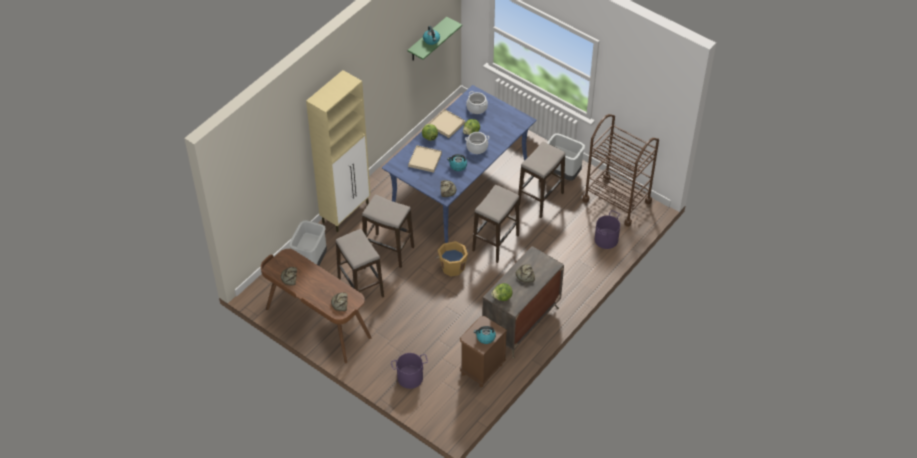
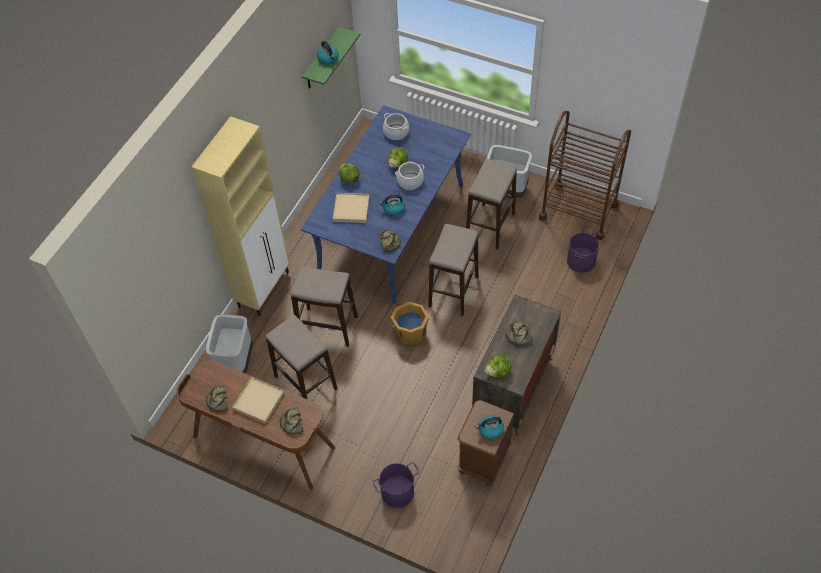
camera: 10 degrees left, 5 degrees up
beige tray [429,109,465,138] -> beige tray moved to [232,377,284,424]

